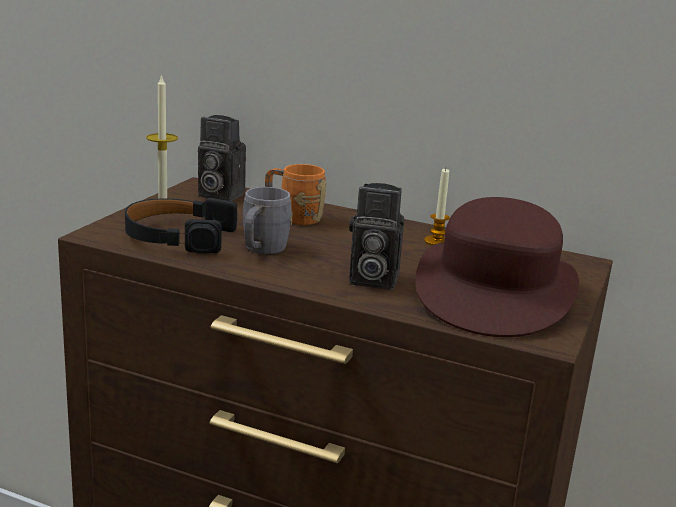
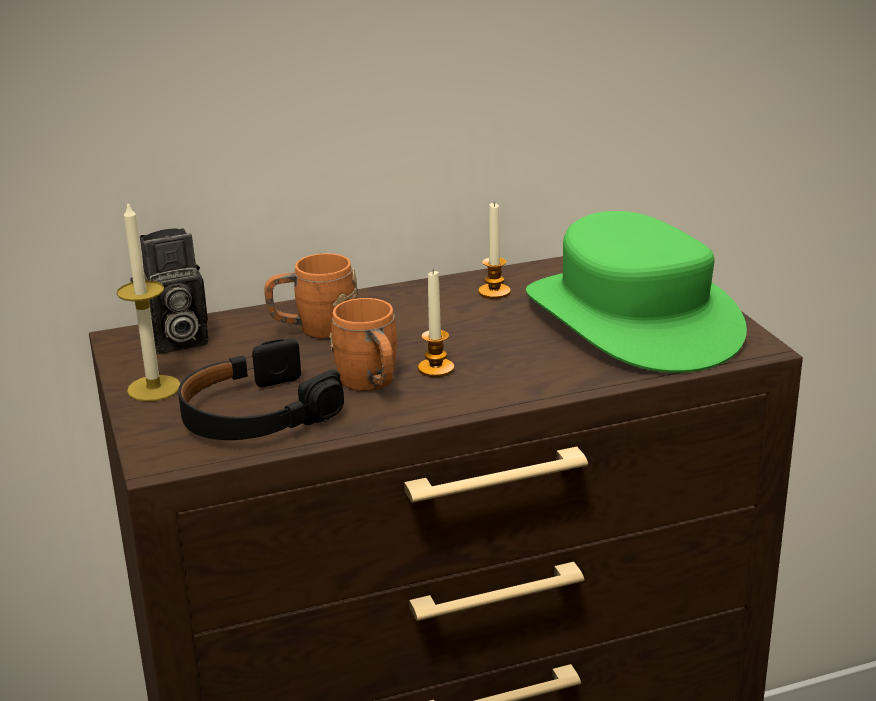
camera: 40 degrees left, 5 degrees up
grey mug [243,187,293,254] -> orange mug [329,298,397,391]
camera [349,183,404,290] -> none
brown hat [415,197,579,337] -> green hat [526,211,747,373]
none -> candle [418,271,454,377]

